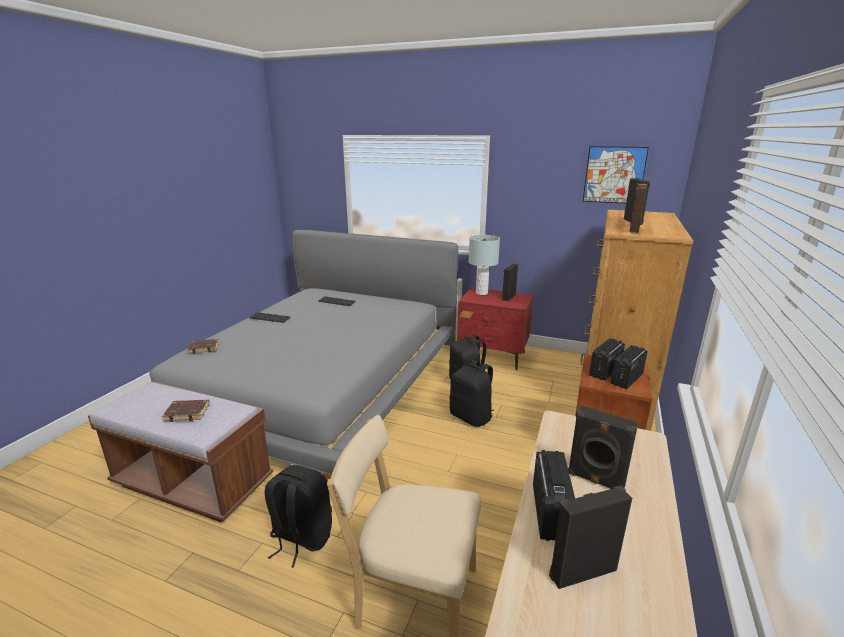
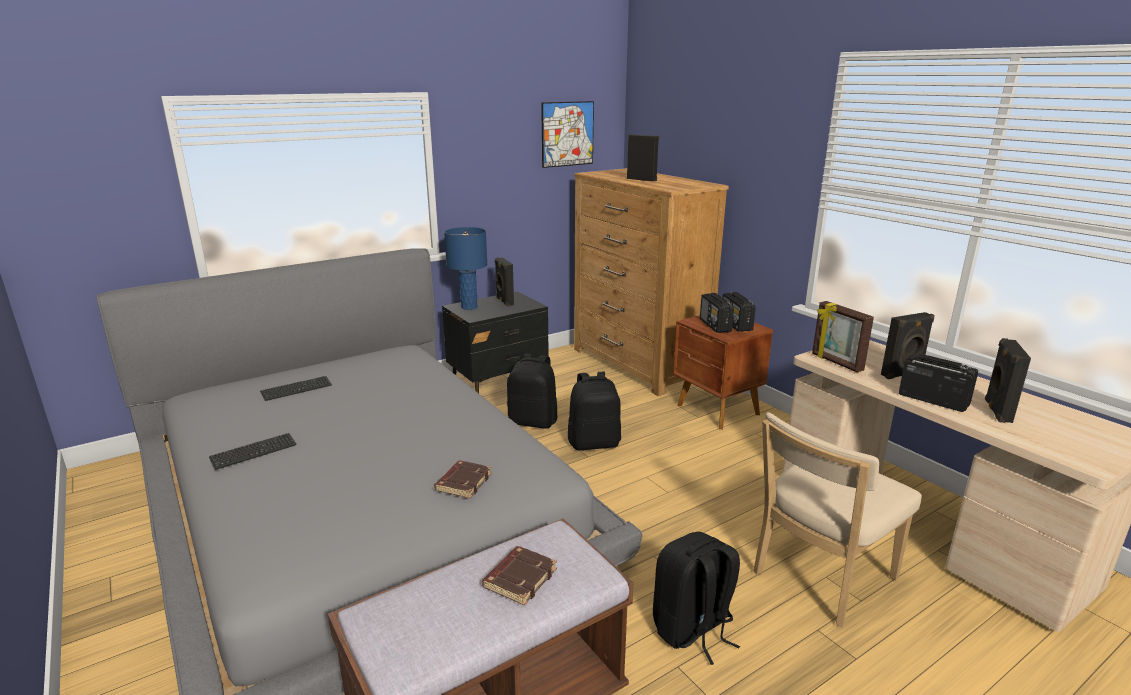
camera: 55 degrees left, 0 degrees up
brown book [187,339,219,354] -> brown book moved to [434,461,492,499]
red nightstand [457,287,533,370] -> black nightstand [442,292,549,393]
grey table lamp [469,235,500,295] -> blue table lamp [444,227,487,310]
picture frame [630,184,647,233] -> picture frame moved to [812,301,874,372]

